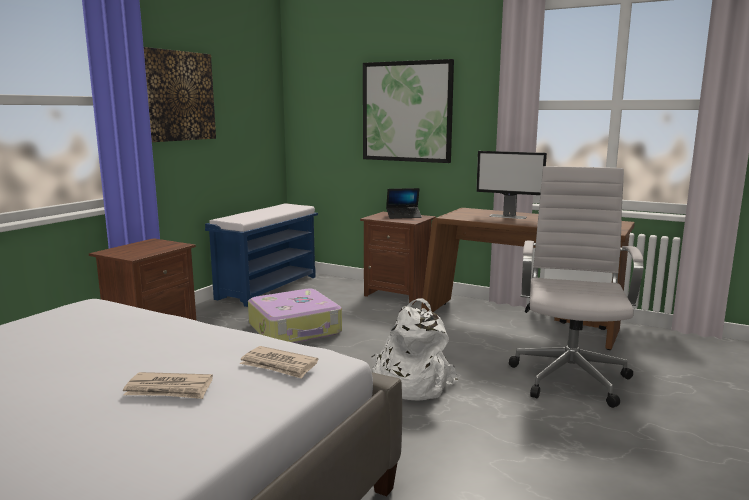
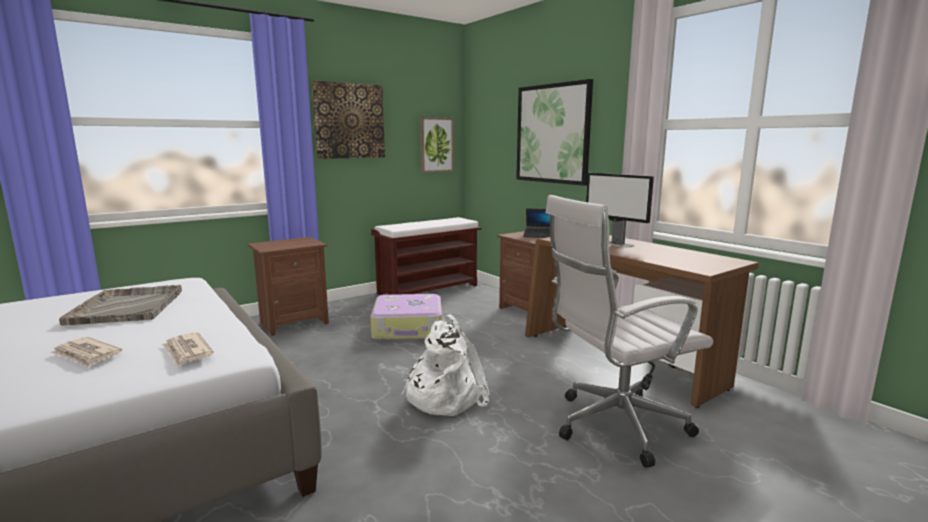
camera: 25 degrees right, 0 degrees up
blue bench [205,204,318,307] -> brown bench [371,217,482,295]
white office chair [509,166,644,408] -> white office chair turned 150 degrees counterclockwise [546,195,713,468]
none -> grey tray [59,285,182,326]
none -> picture [420,117,454,173]

